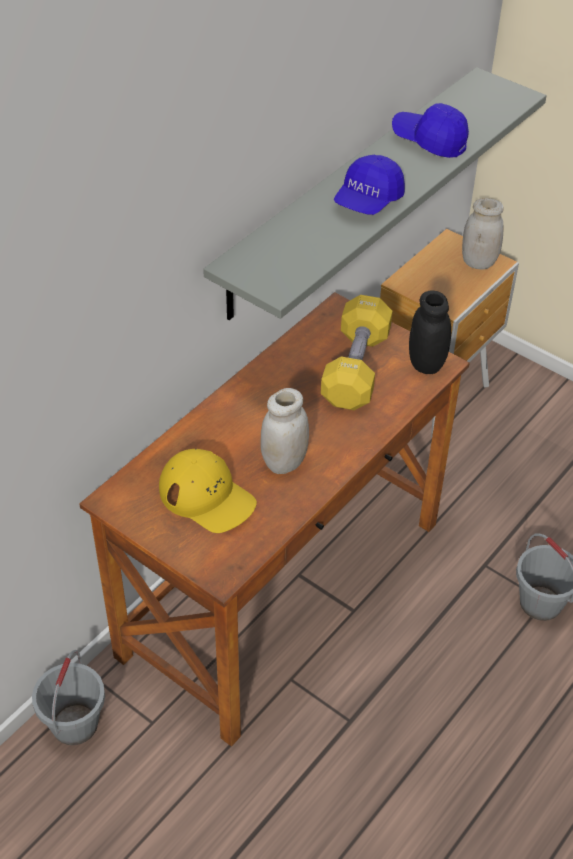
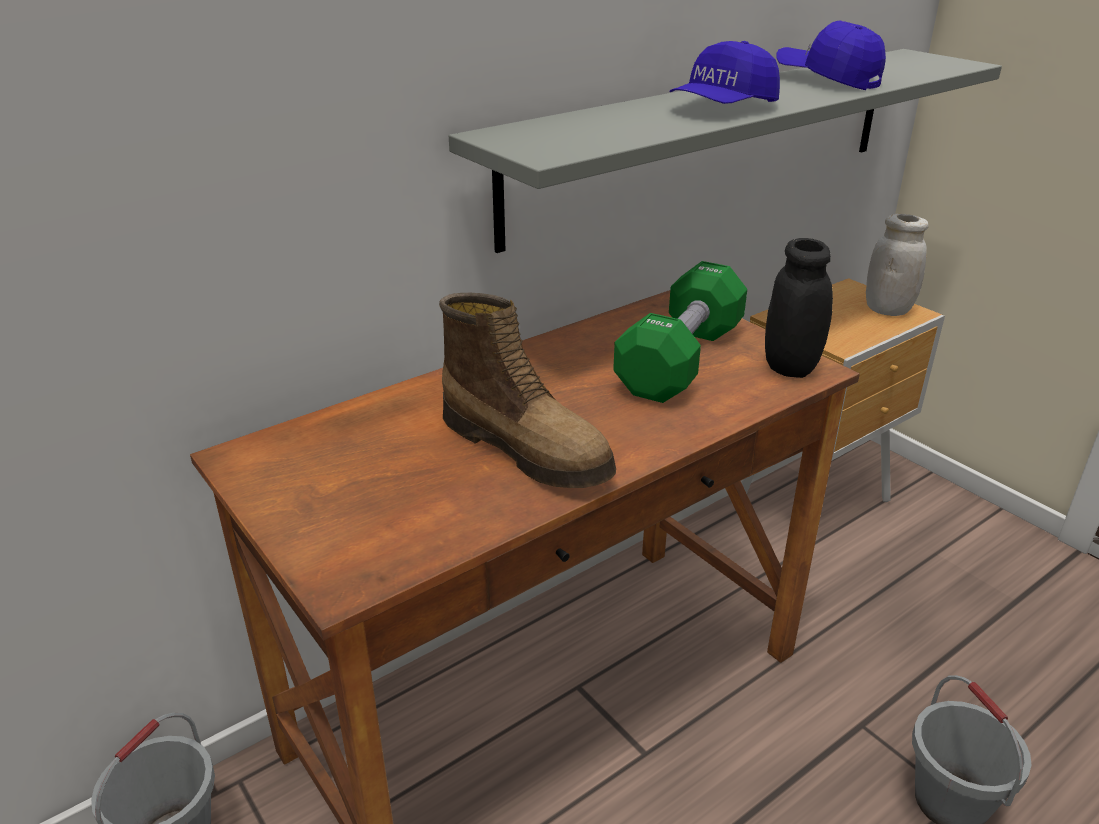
camera: 15 degrees right, 15 degrees down
yellow cap [159,449,257,533] -> none
white jar [260,388,309,474] -> boot [439,293,616,488]
yellow dumbbell [321,295,392,410] -> green dumbbell [613,261,747,403]

